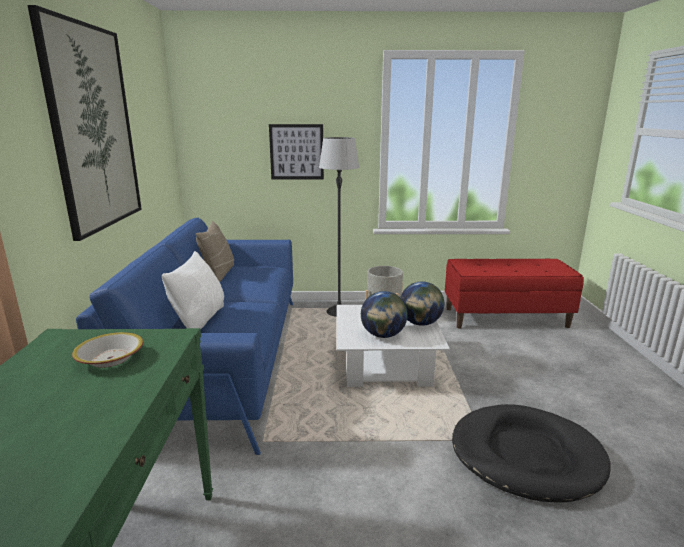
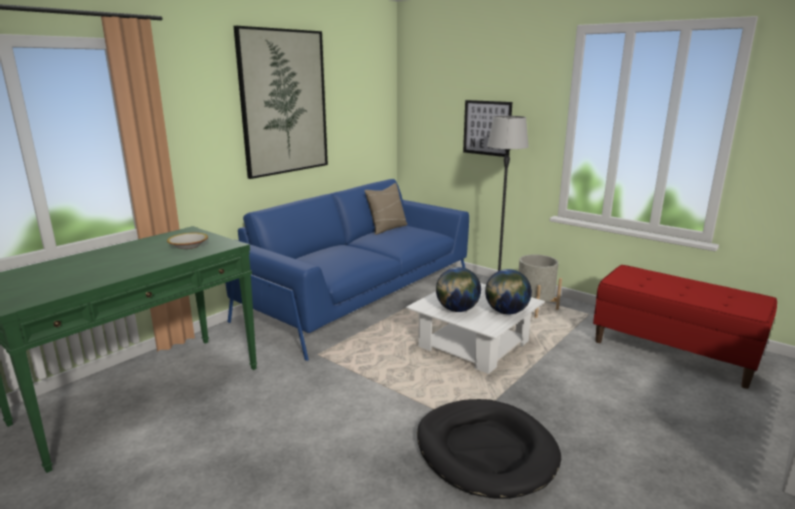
camera: 40 degrees right, 0 degrees up
white pillow [162,251,224,329] -> none

